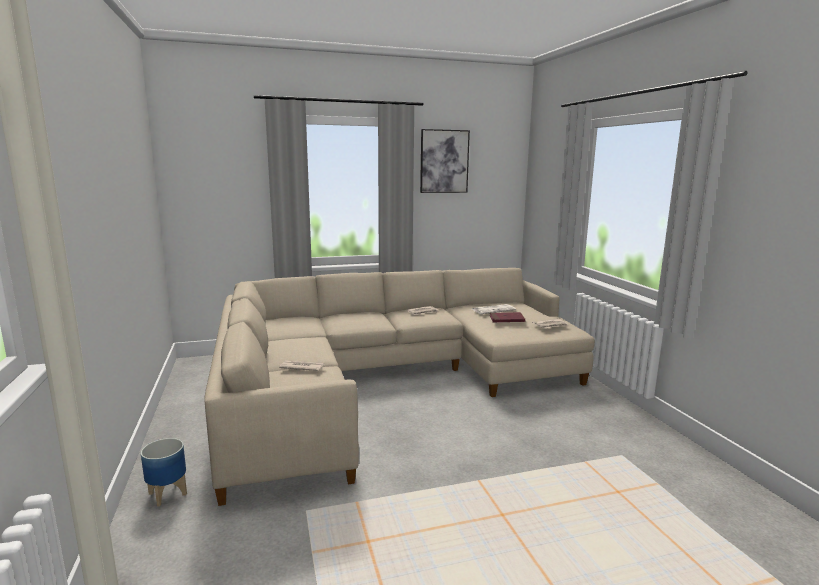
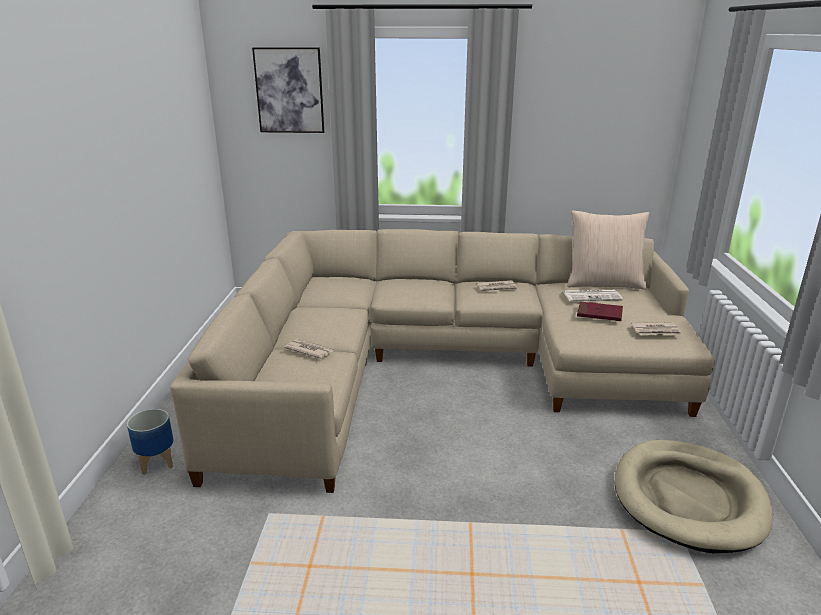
camera: 20 degrees right, 10 degrees up
picture [420,129,470,193] -> picture moved to [252,47,324,133]
none -> beige pillow [567,210,649,290]
none -> beige dog bed [615,440,773,553]

